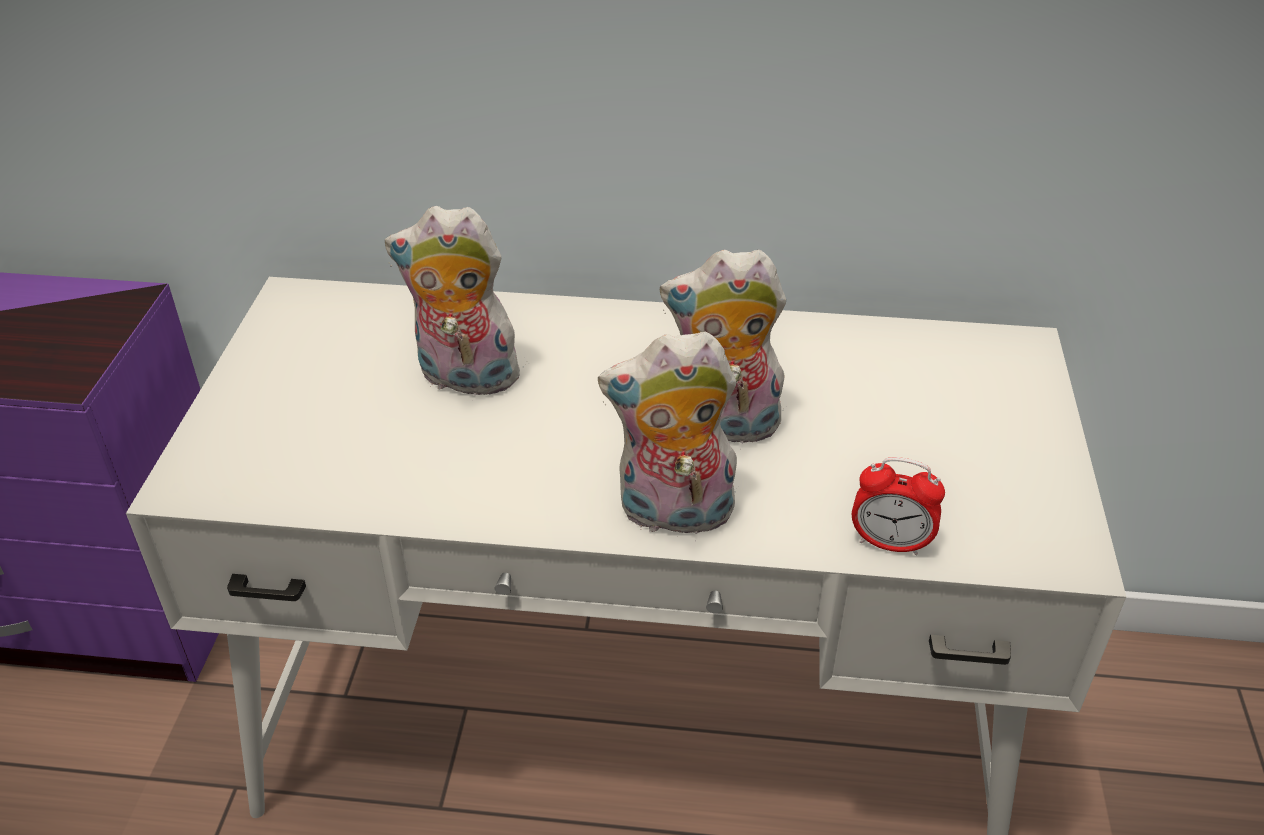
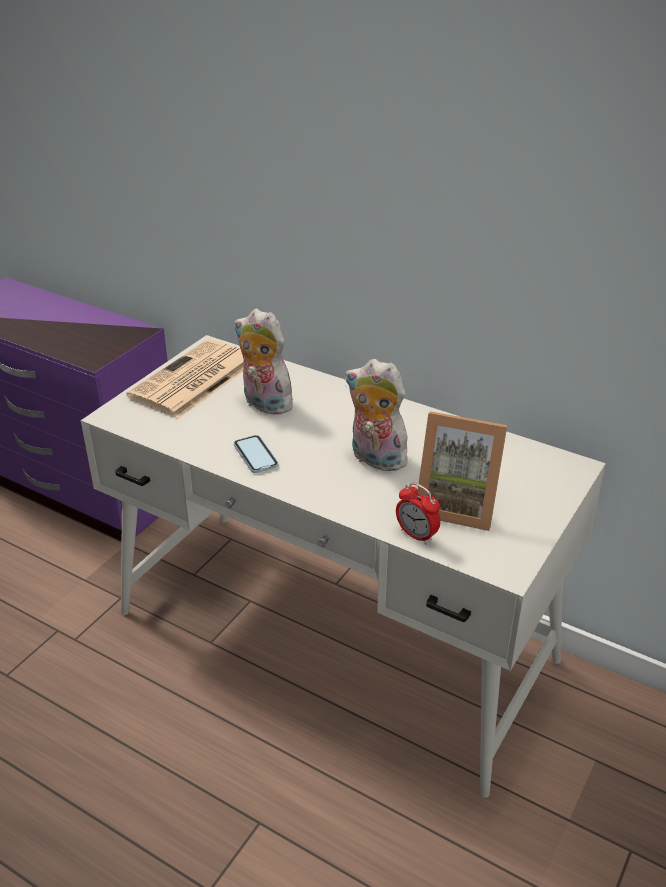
camera: 25 degrees right, 5 degrees down
plush toy [598,331,737,541] -> none
none -> newspaper [127,339,244,418]
none -> phone [234,435,279,473]
none -> picture frame [418,411,507,531]

